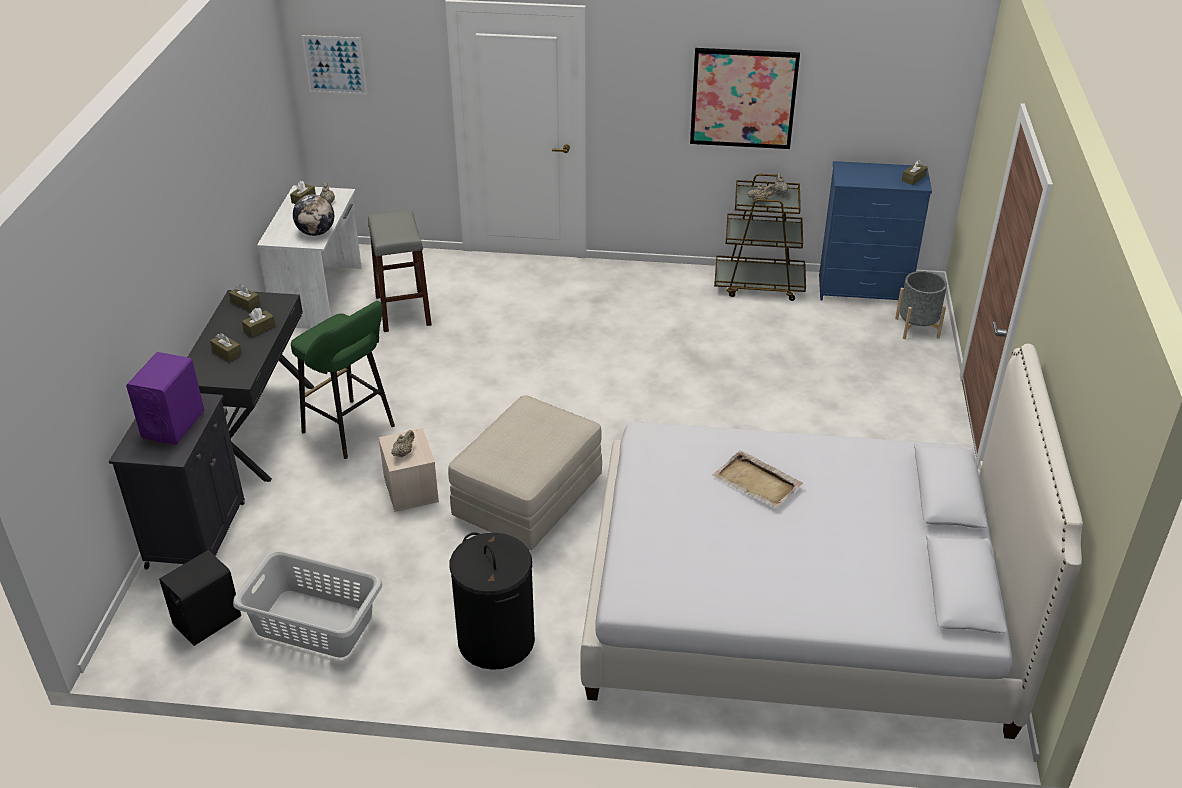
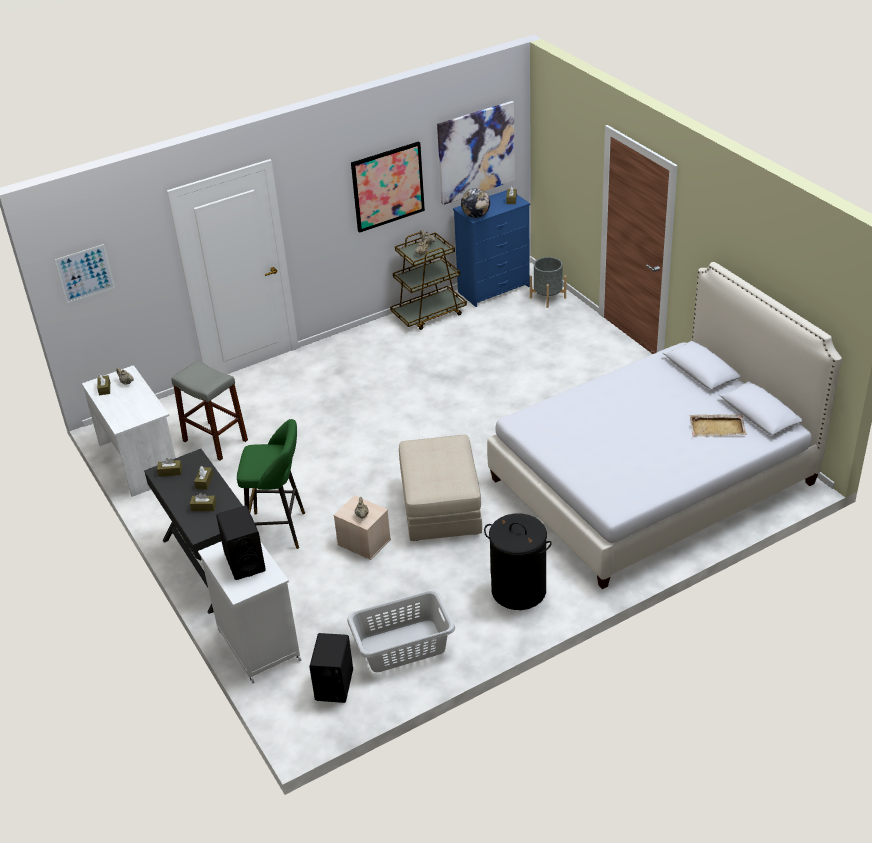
camera: 35 degrees left, 0 degrees up
black cabinet [109,393,245,569] -> white cabinet [198,541,301,683]
purple speaker [126,352,204,445] -> black speaker [216,505,266,580]
globe [293,194,334,236] -> globe moved to [461,188,490,218]
beige tray [712,450,803,508] -> beige tray moved to [690,414,747,437]
none -> picture [437,101,515,205]

